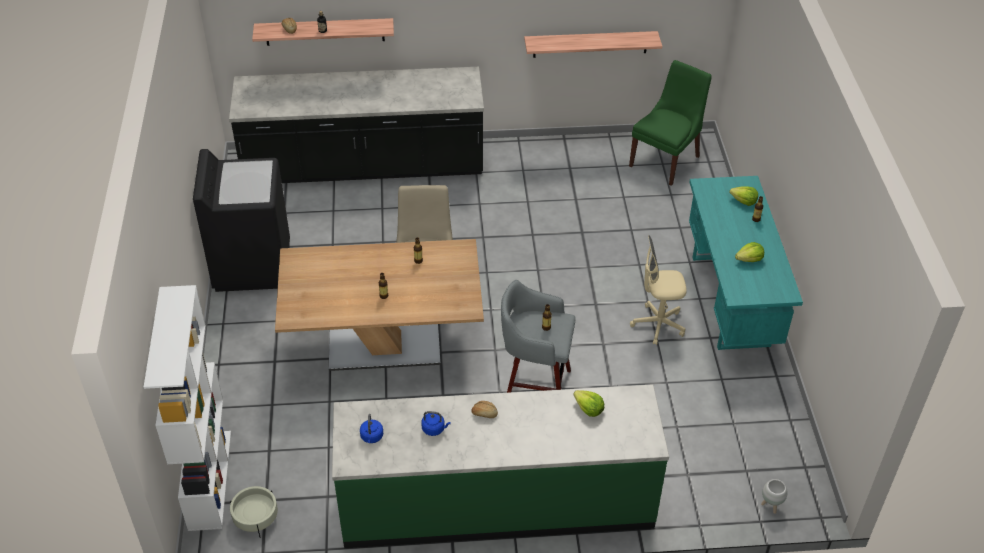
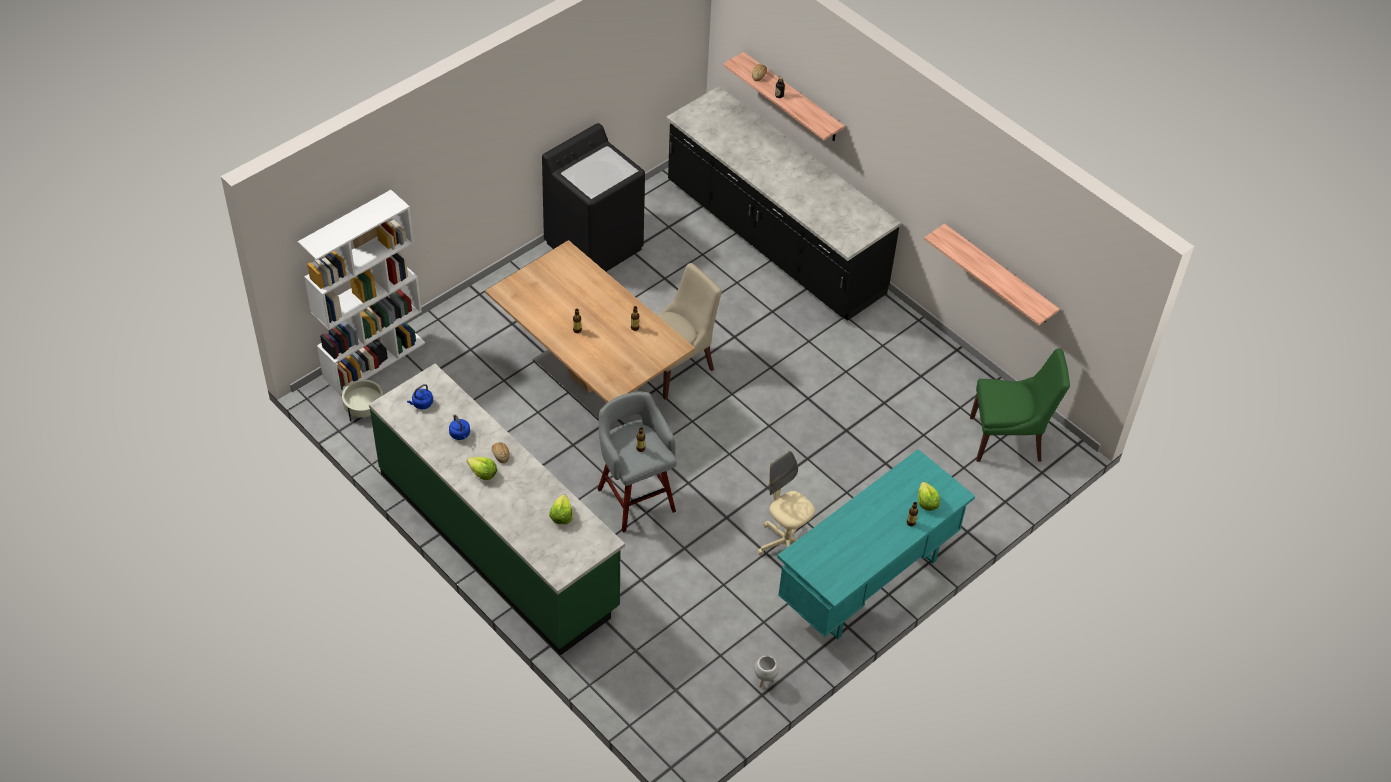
camera: 50 degrees right, 5 degrees up
lettuce [735,242,764,262] -> lettuce moved to [467,457,497,480]
white planter [761,479,787,514] -> white planter moved to [754,656,779,688]

